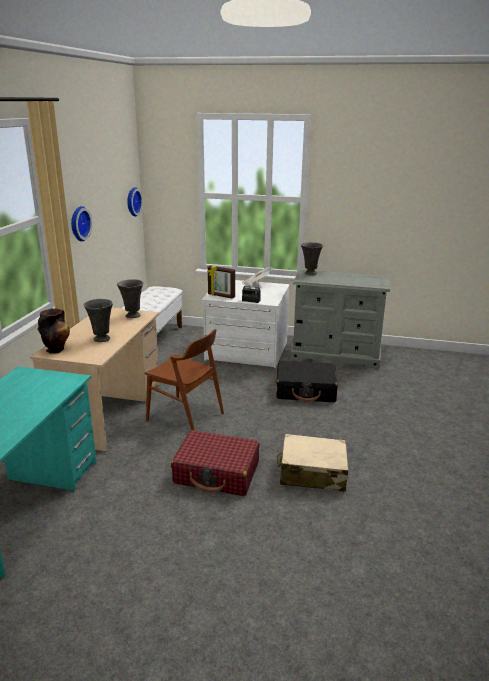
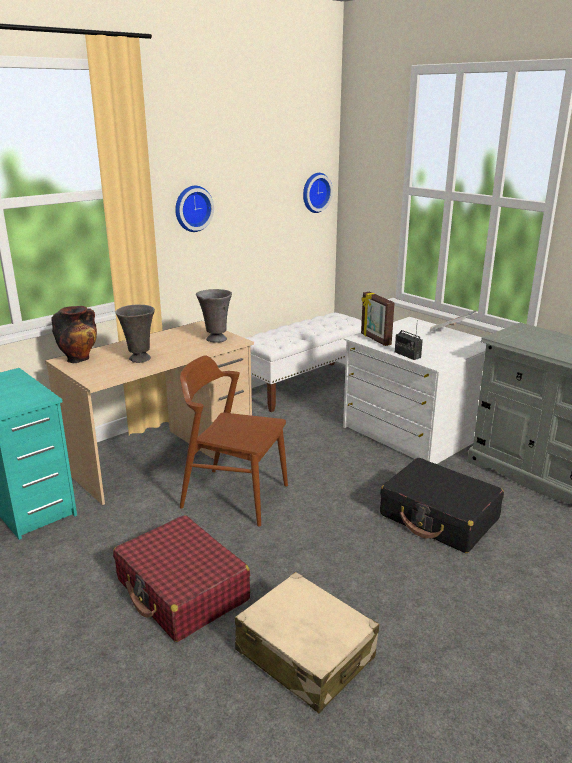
camera: 35 degrees right, 0 degrees up
brown chair [145,329,224,431] -> brown chair turned 135 degrees clockwise [180,356,288,527]
grey vase [301,242,323,275] -> none

